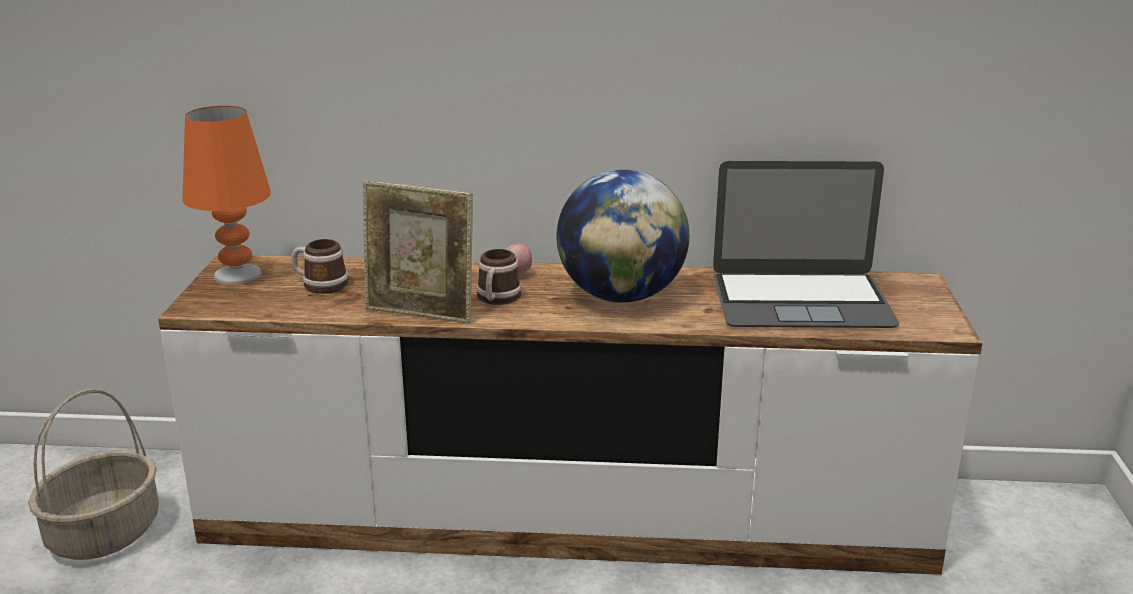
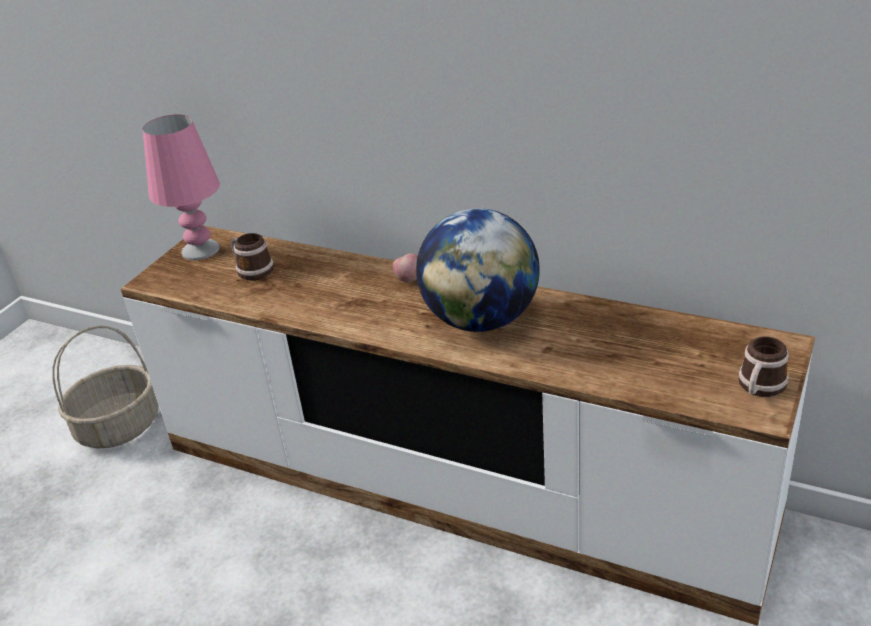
camera: 25 degrees right, 10 degrees up
orange table lamp [182,106,271,284] -> pink table lamp [143,114,220,260]
picture frame [363,180,473,324] -> none
mug [476,249,522,305] -> mug moved to [739,336,789,397]
laptop [713,161,899,328] -> none

